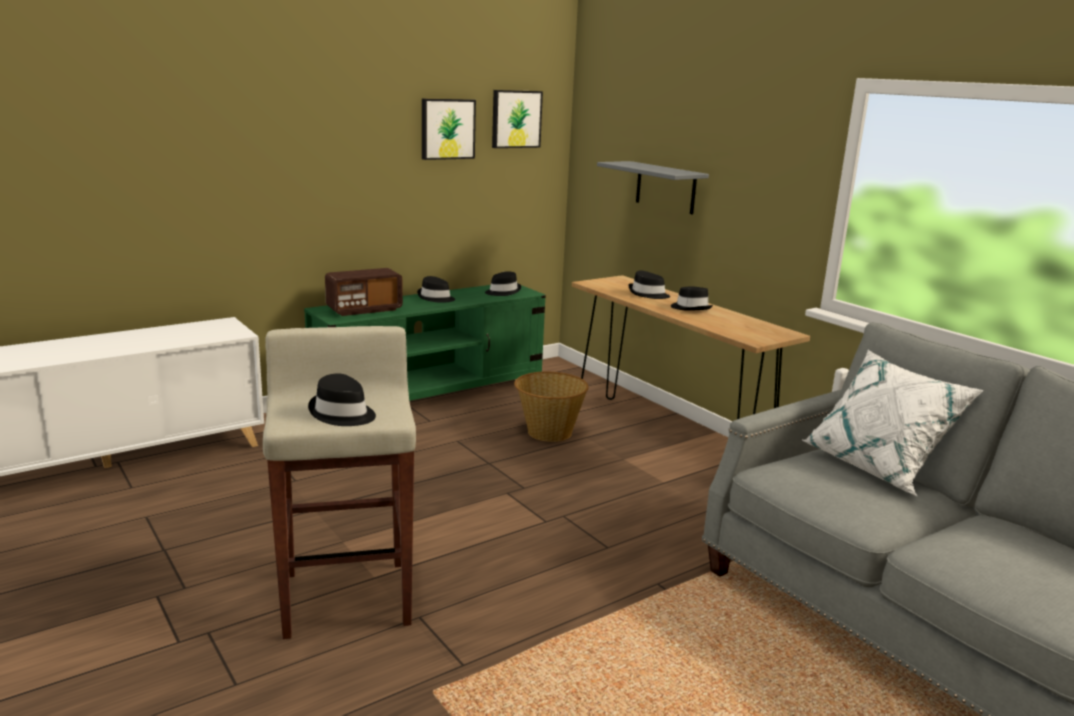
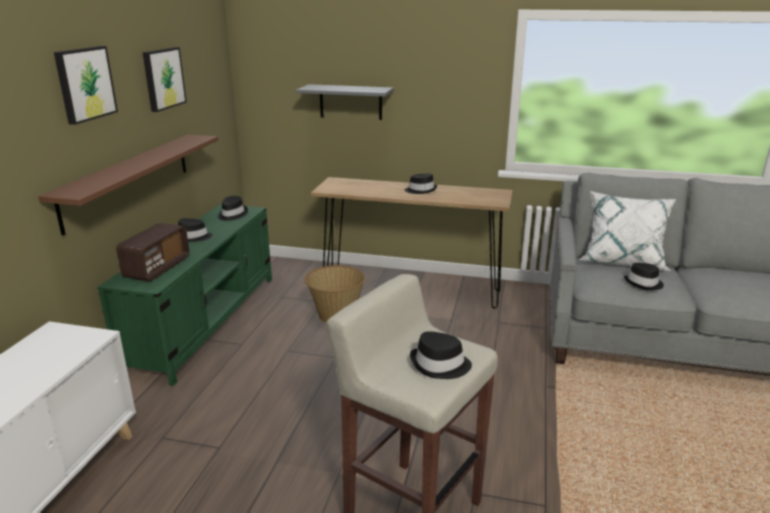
camera: 40 degrees left, 5 degrees up
picture [492,90,543,148] -> picture moved to [54,46,118,125]
black hat [628,270,670,299] -> black hat moved to [624,263,664,290]
none -> brown shelf [38,134,218,236]

